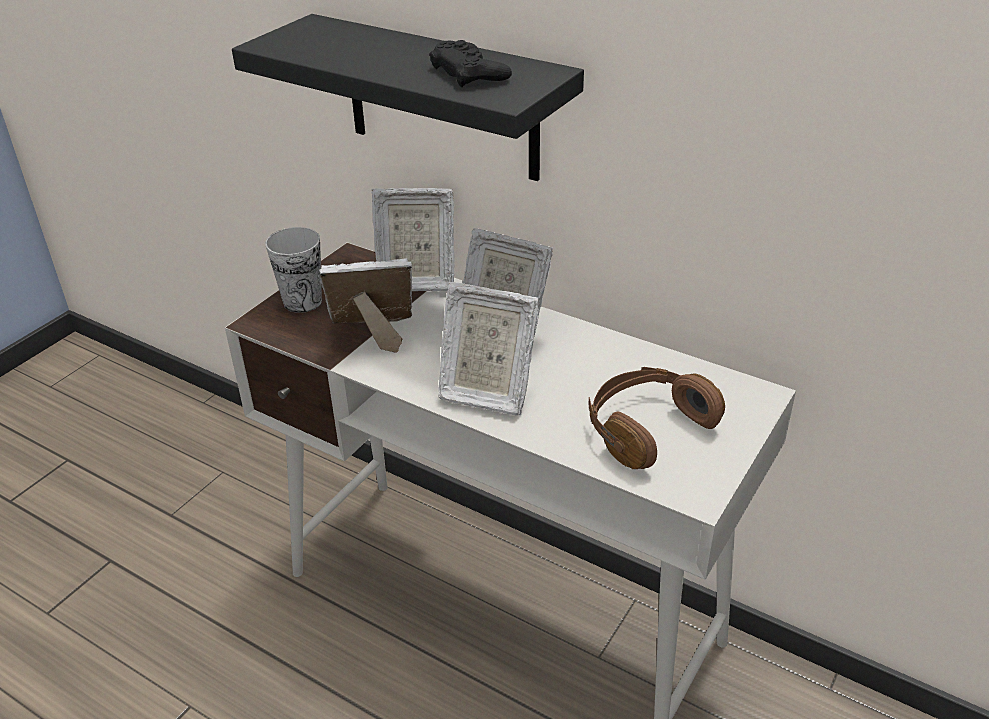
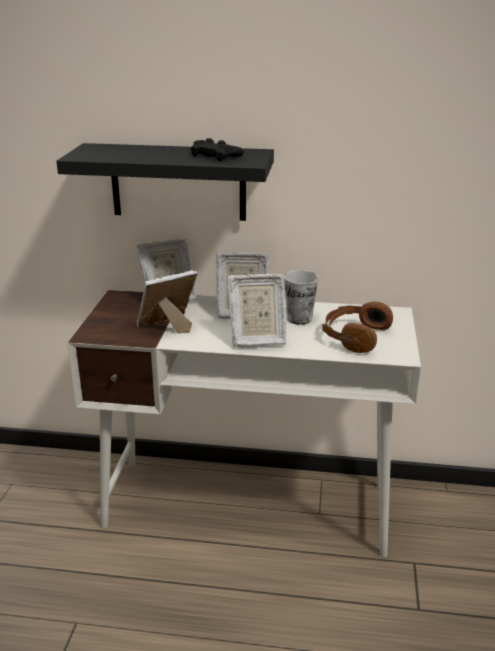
camera: 25 degrees left, 10 degrees down
cup [265,227,322,313] -> cup moved to [284,270,319,325]

